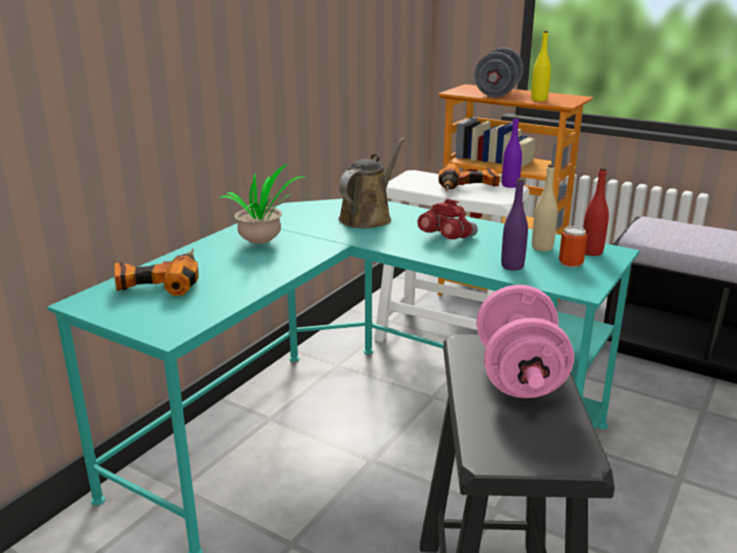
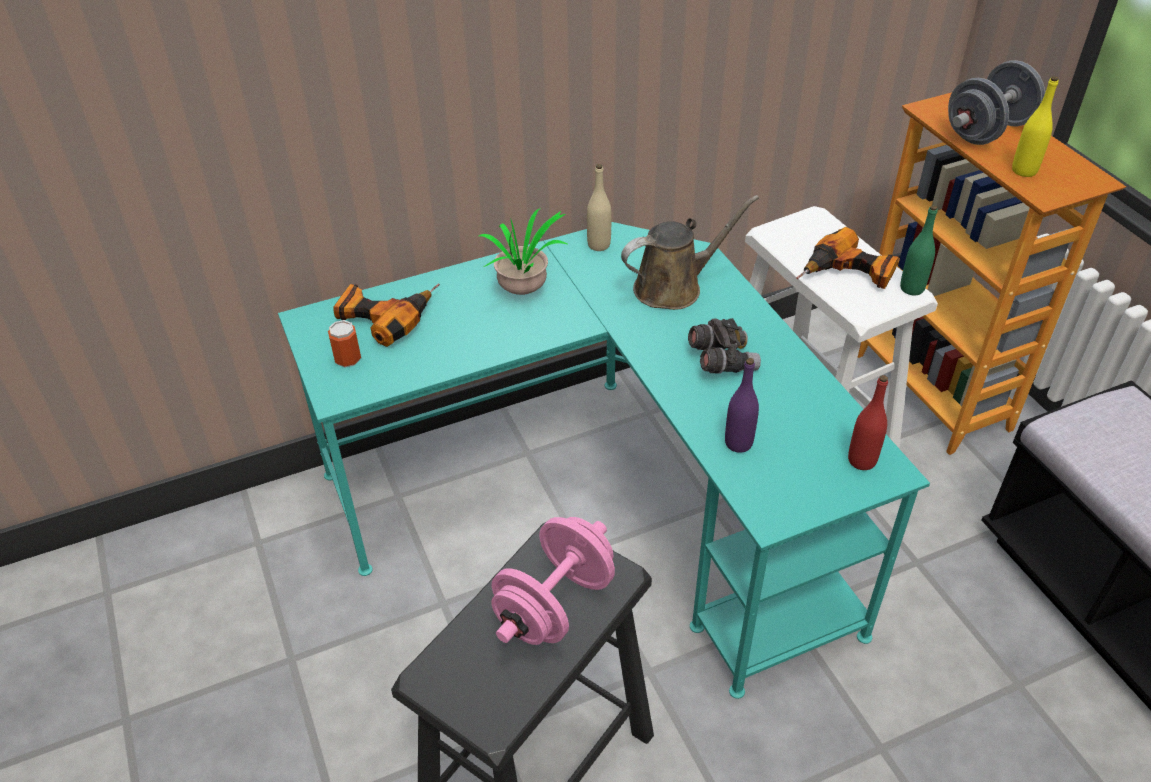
camera: 35 degrees right, 20 degrees up
red binoculars [418,199,478,239] -> grey binoculars [688,318,761,374]
purple bottle [502,117,522,188] -> green bottle [900,205,937,295]
beige bottle [532,164,558,252] -> beige bottle moved to [587,164,612,251]
can [559,226,587,268] -> can moved to [328,320,361,367]

